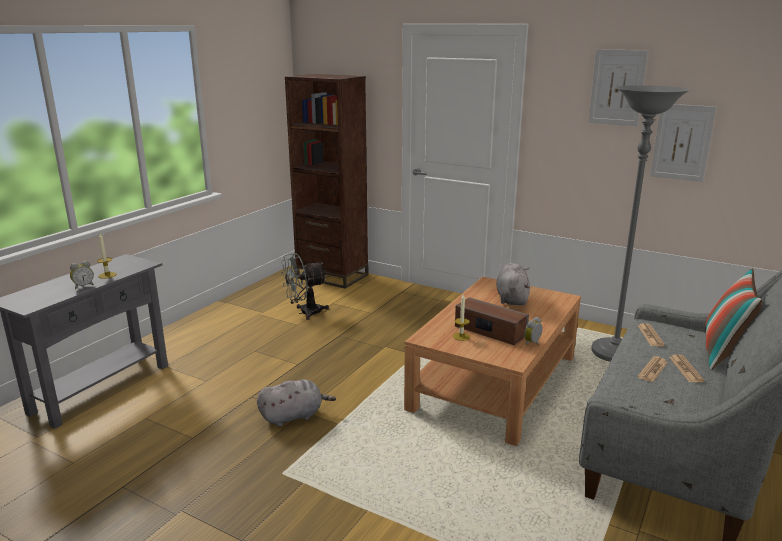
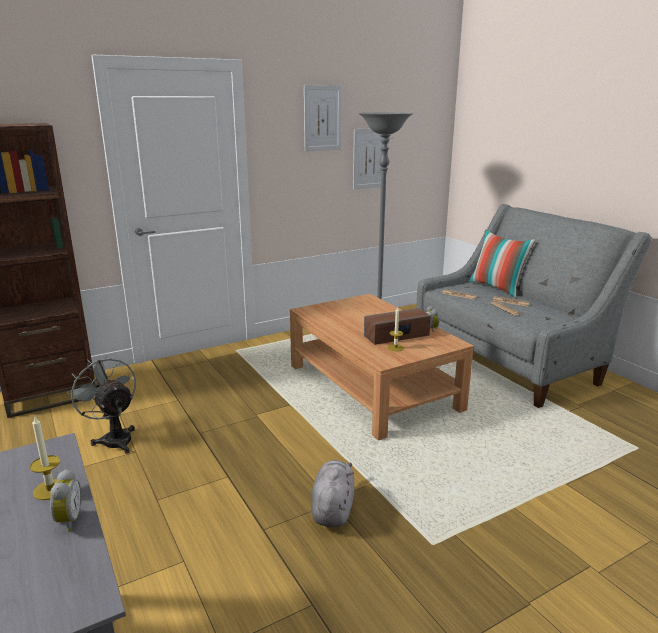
camera: 60 degrees left, 0 degrees up
grey fan [281,253,329,320] -> grey fan turned 135 degrees clockwise [67,355,136,454]
grey plush toy [496,263,530,305] -> none

